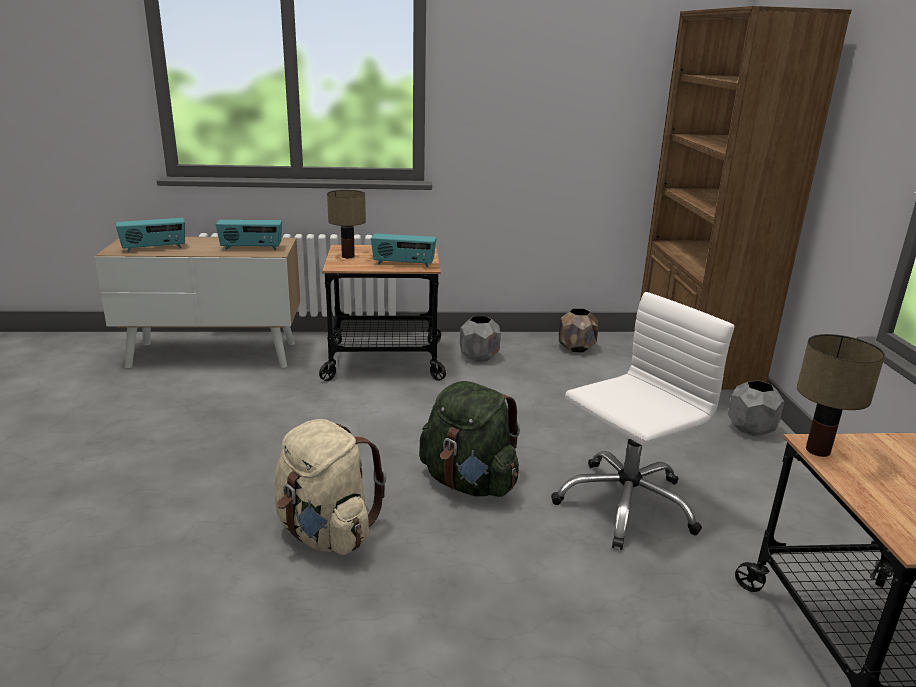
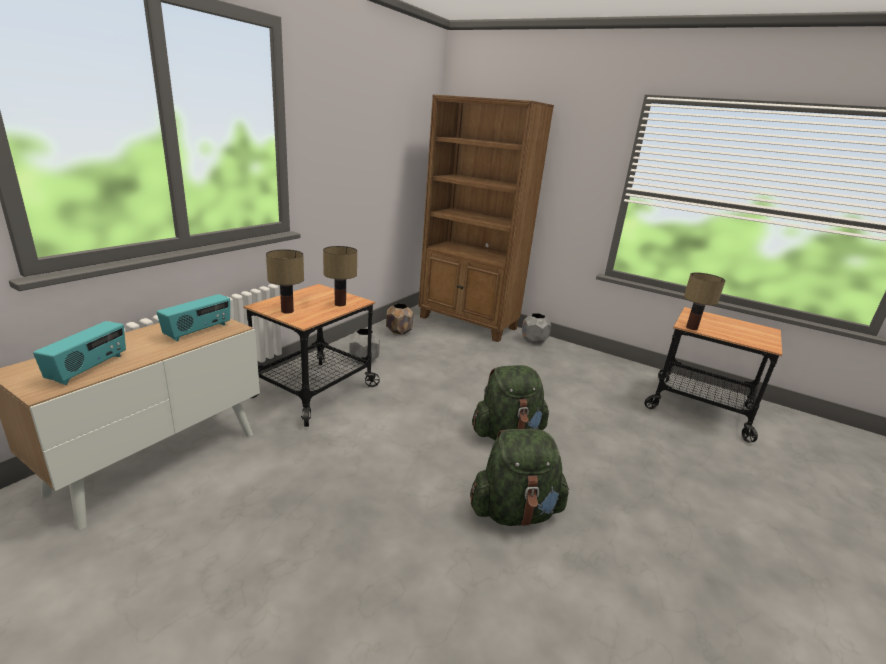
camera: 55 degrees left, 0 degrees up
beige backpack [275,419,386,555] -> green backpack [470,429,569,526]
radio [371,233,437,267] -> table lamp [323,246,357,306]
white office chair [551,292,734,550] -> none

